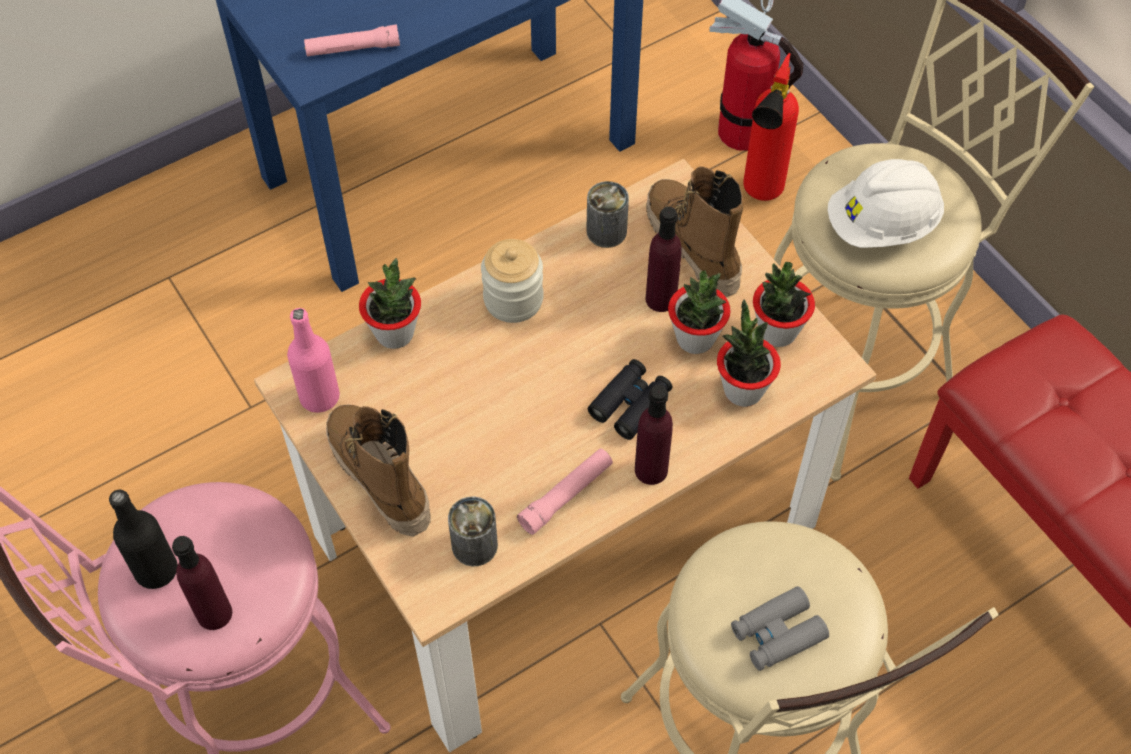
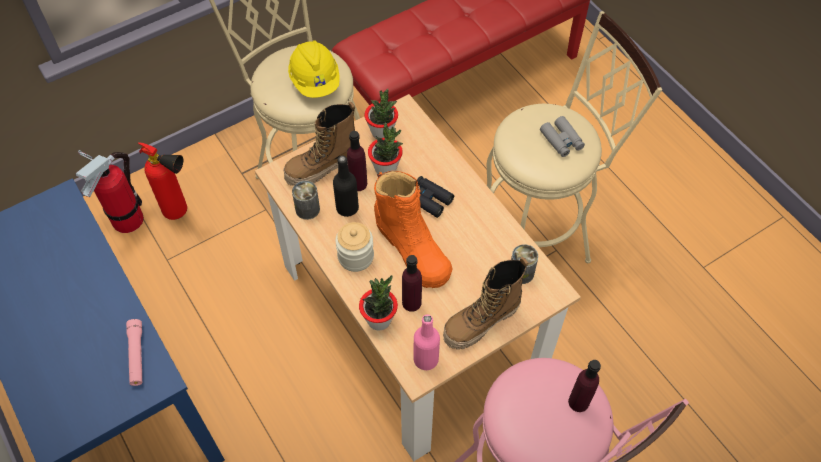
camera: 90 degrees left, 0 degrees up
black bottle [109,490,178,589] -> black bottle moved to [333,156,359,217]
pink flashlight [517,448,613,535] -> none
purple bottle [635,385,673,485] -> purple bottle moved to [402,255,422,312]
potted plant [717,299,781,407] -> none
white hard hat [828,159,944,248] -> yellow hard hat [288,40,340,98]
none -> orange boot [374,171,452,288]

